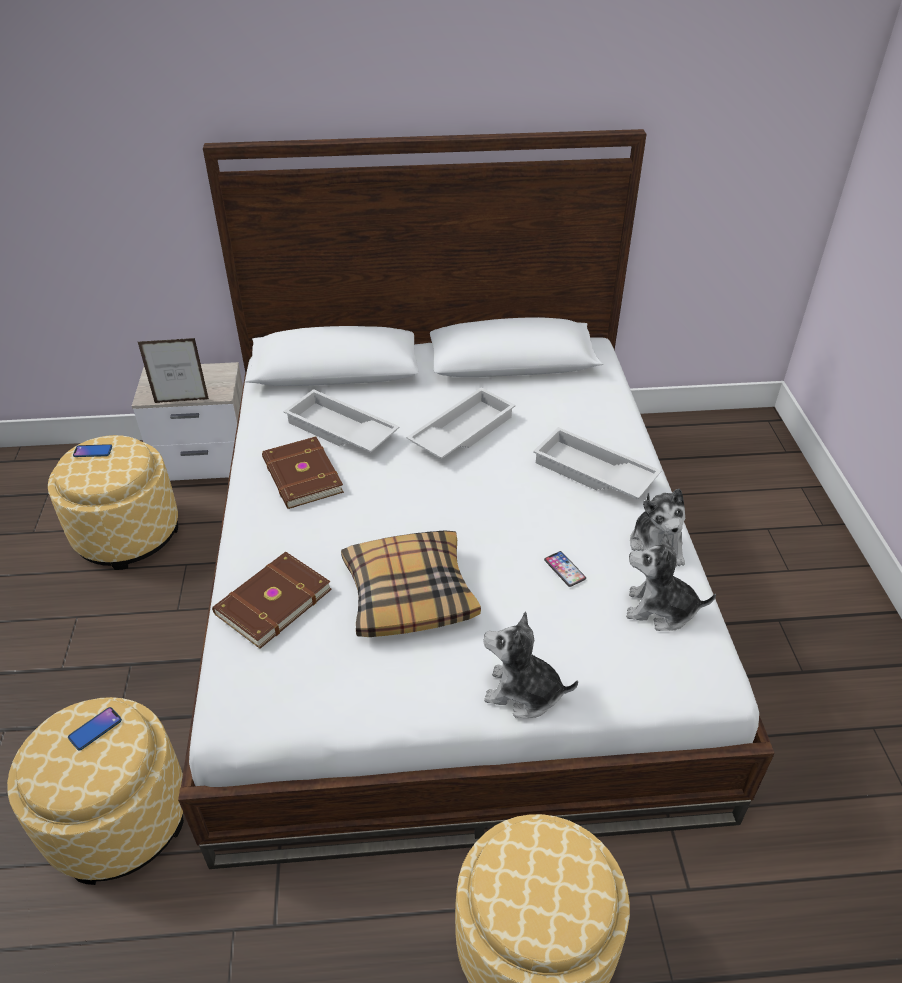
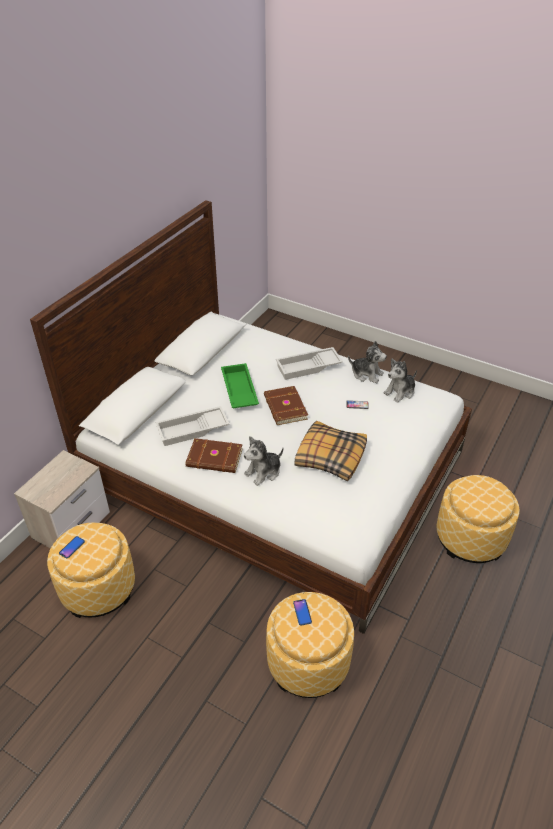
camera: 55 degrees left, 0 degrees up
picture frame [138,338,209,403] -> none
brown book [212,552,332,649] -> brown book moved to [264,386,308,425]
white tray [407,388,516,459] -> green tray [221,363,259,408]
plush toy [484,611,578,718] -> plush toy moved to [244,436,283,486]

